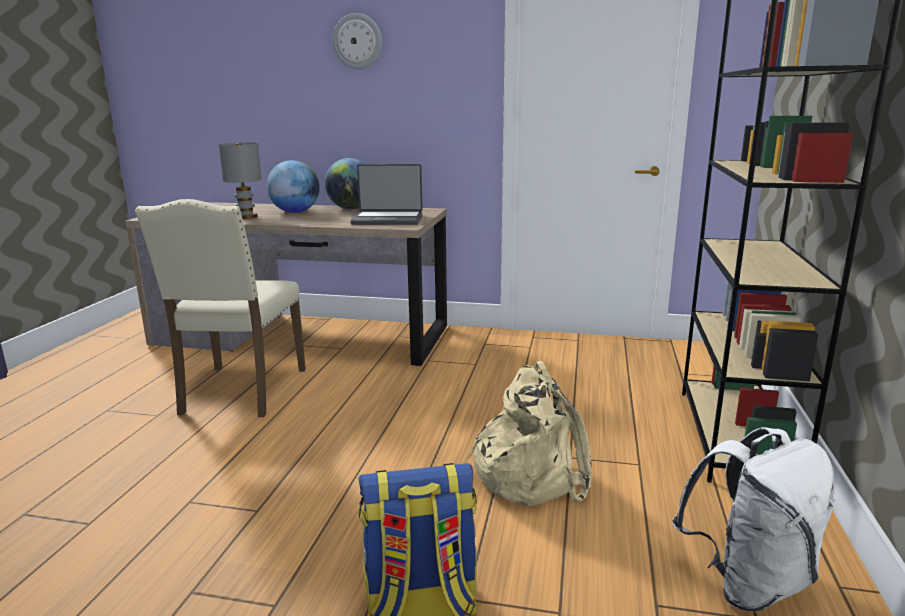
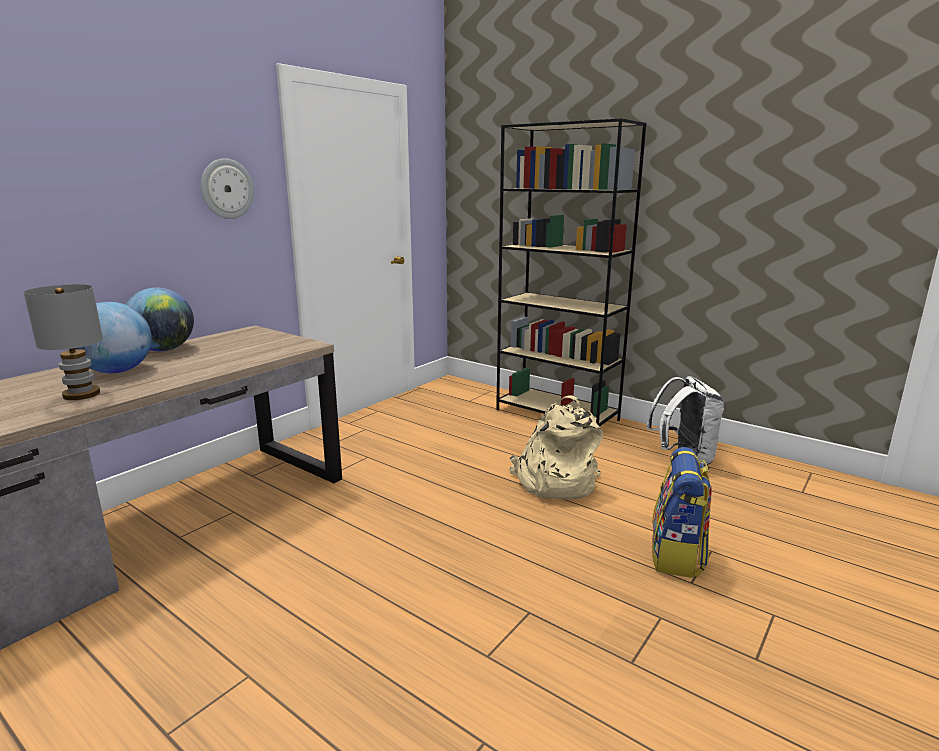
camera: 65 degrees left, 0 degrees up
beige chair [135,199,306,417] -> none
wall clock [333,13,382,69] -> wall clock moved to [201,158,254,219]
laptop [351,164,423,225] -> none

